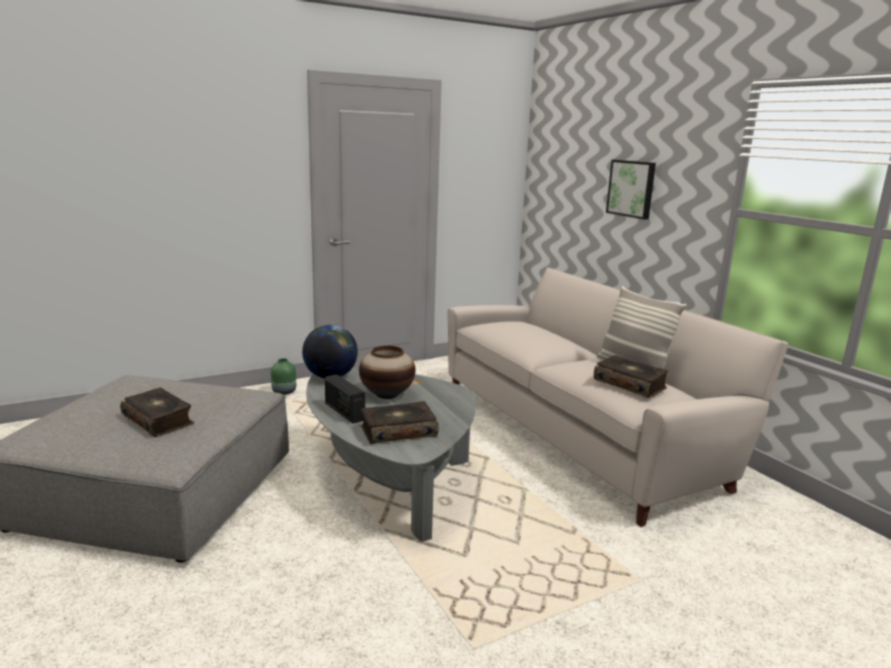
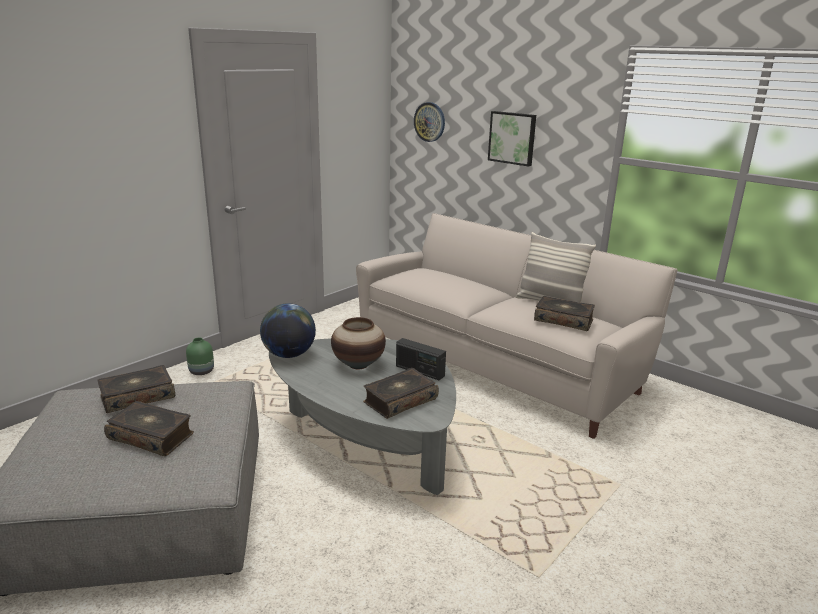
camera: 20 degrees left, 5 degrees up
radio [325,374,365,424] -> radio moved to [396,338,446,380]
none -> book [98,365,175,413]
none -> wall clock [414,102,445,142]

